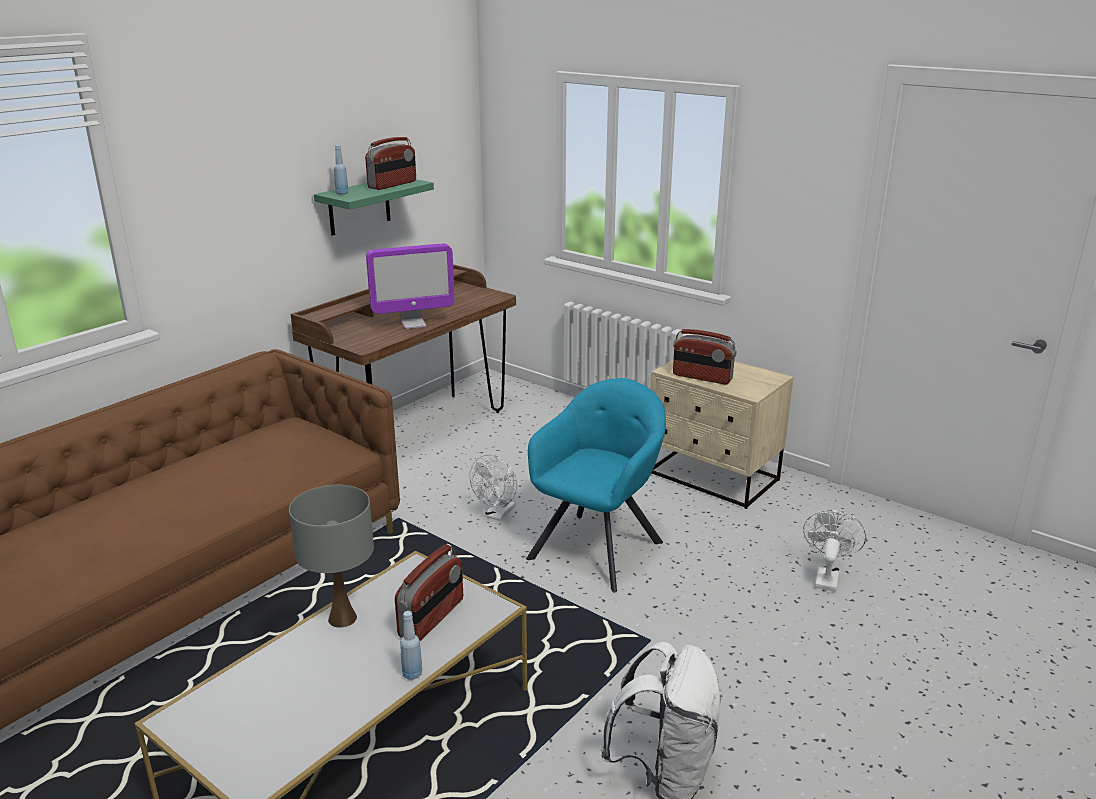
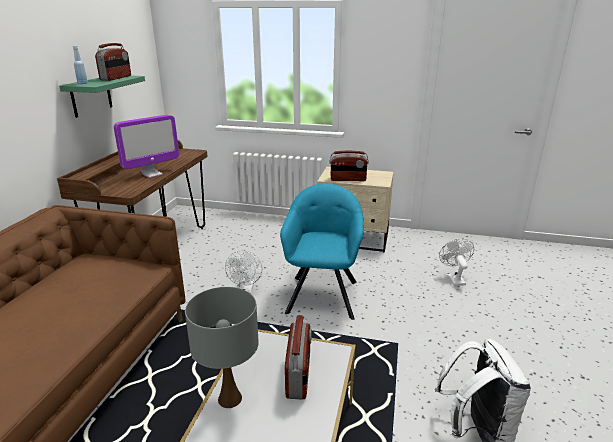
camera: 25 degrees left, 0 degrees up
blue bottle [400,611,422,680] -> none

